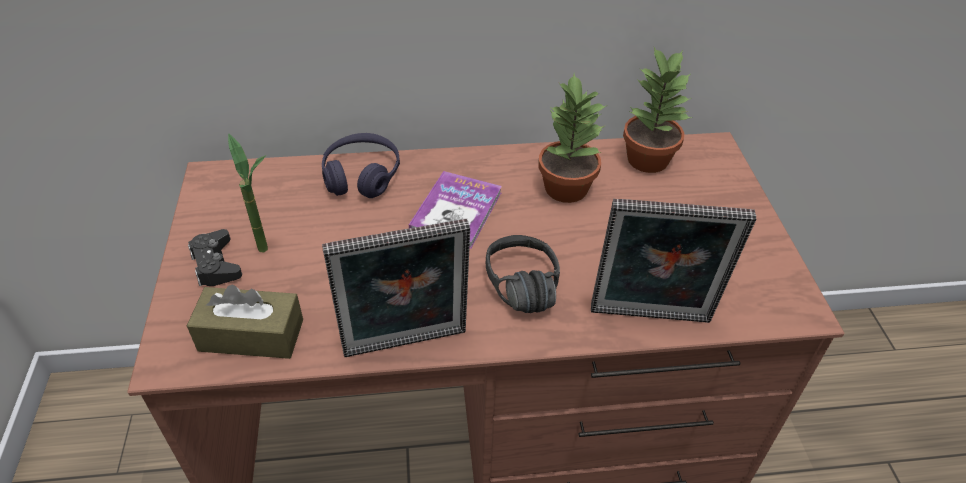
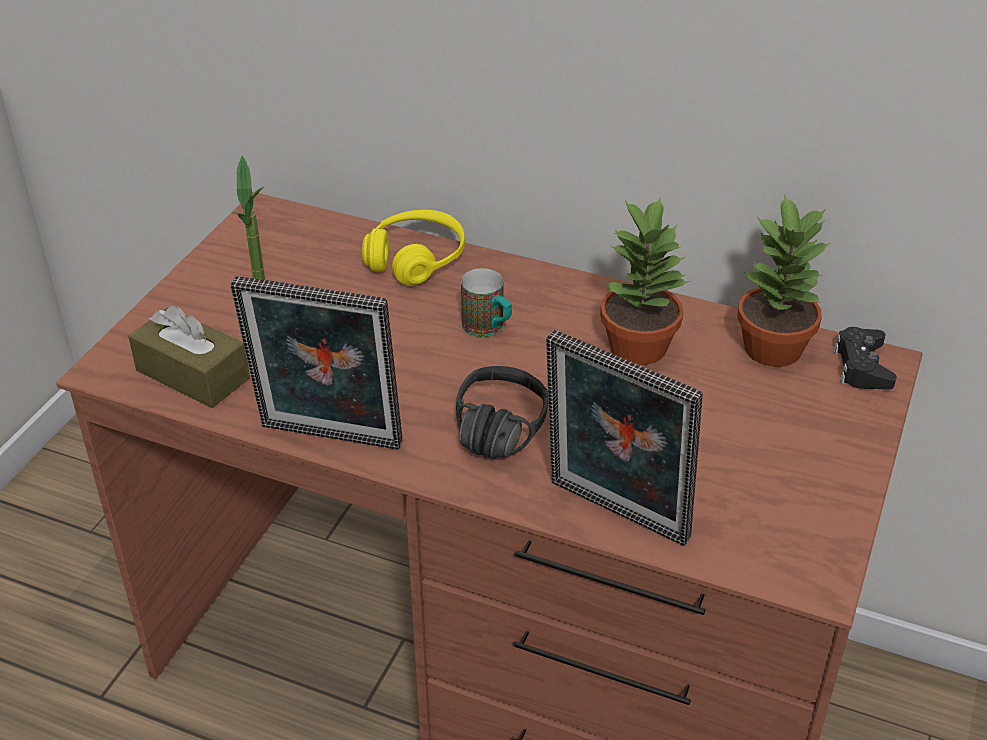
camera: 30 degrees right, 5 degrees down
black game controller [188,229,242,286] -> black game controller moved to [834,327,897,390]
purple headphones [322,133,400,198] -> yellow headphones [362,210,465,286]
book [409,171,502,249] -> mug [461,268,512,337]

